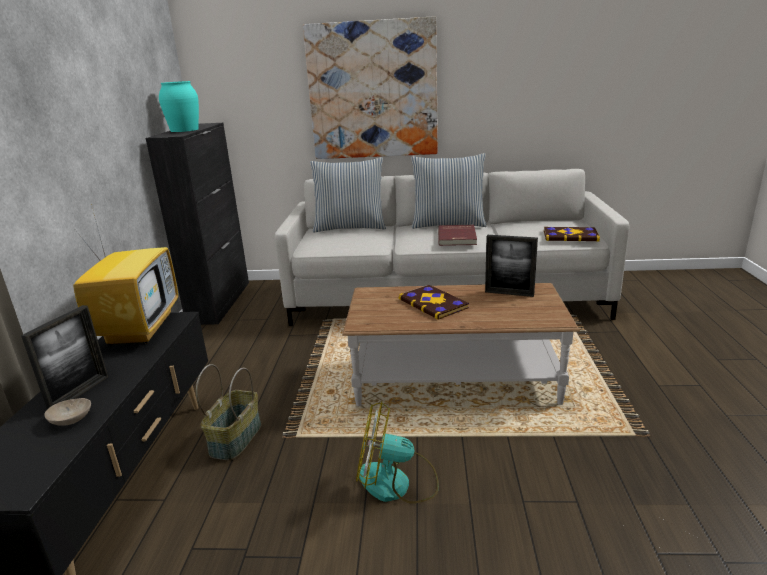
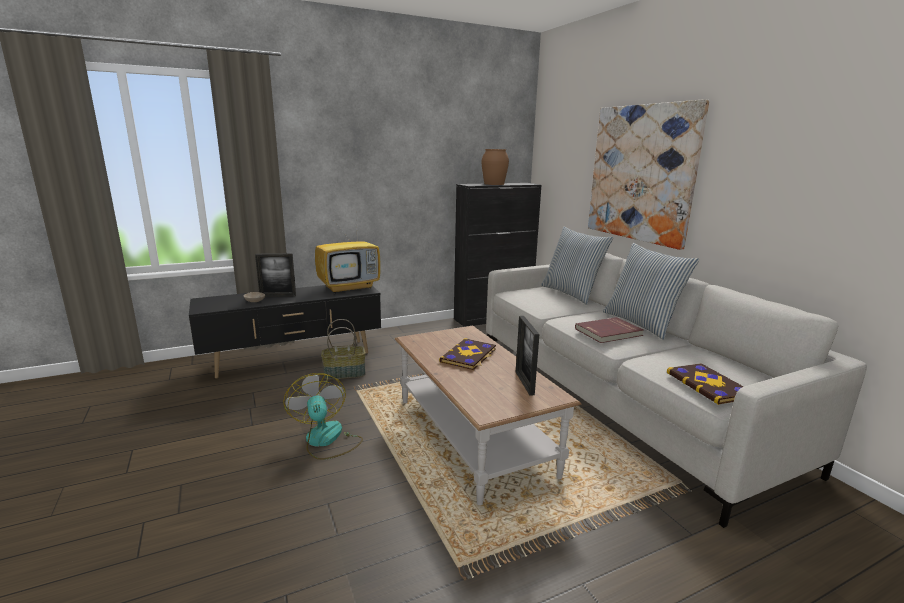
camera: 60 degrees right, 5 degrees down
turquoise vase [159,81,199,132] -> brown vase [481,149,509,185]

